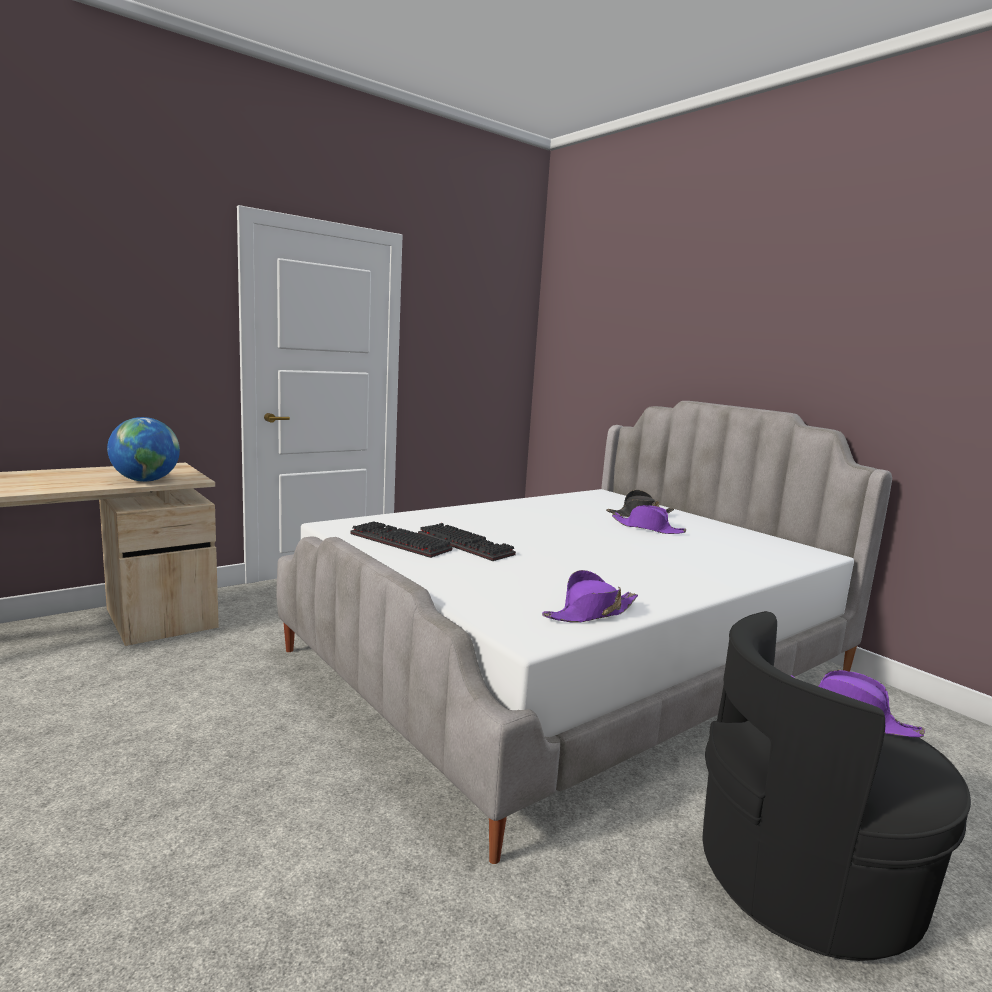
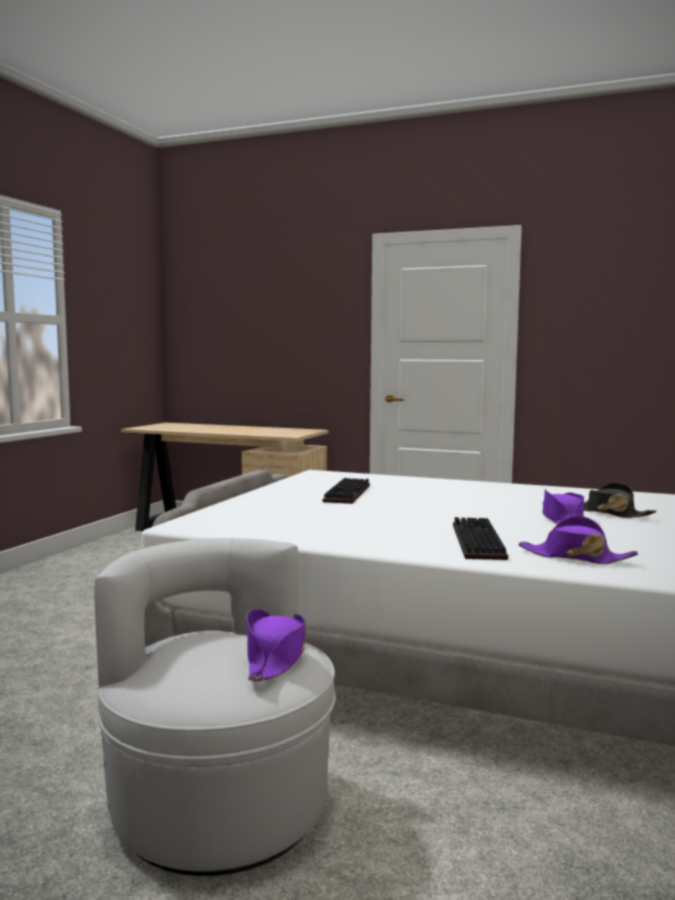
camera: 60 degrees right, 5 degrees down
globe [107,417,180,482] -> none
keyboard [351,521,452,558] -> keyboard moved to [453,517,508,560]
purple hat [542,570,638,623] -> purple hat moved to [519,516,638,564]
black armchair [702,611,971,961] -> white armchair [94,538,336,876]

